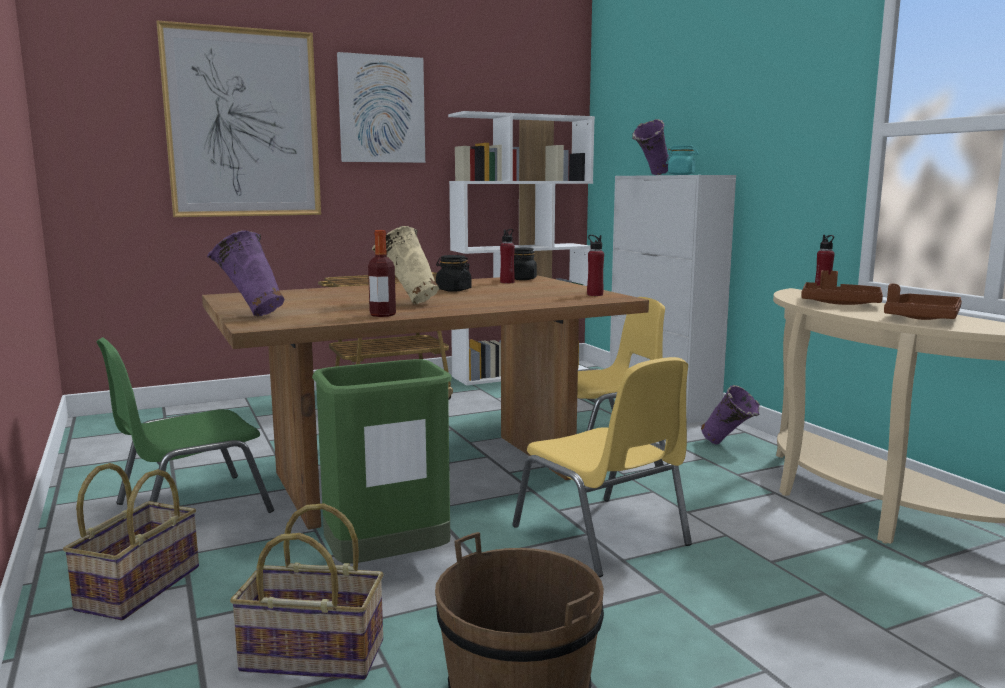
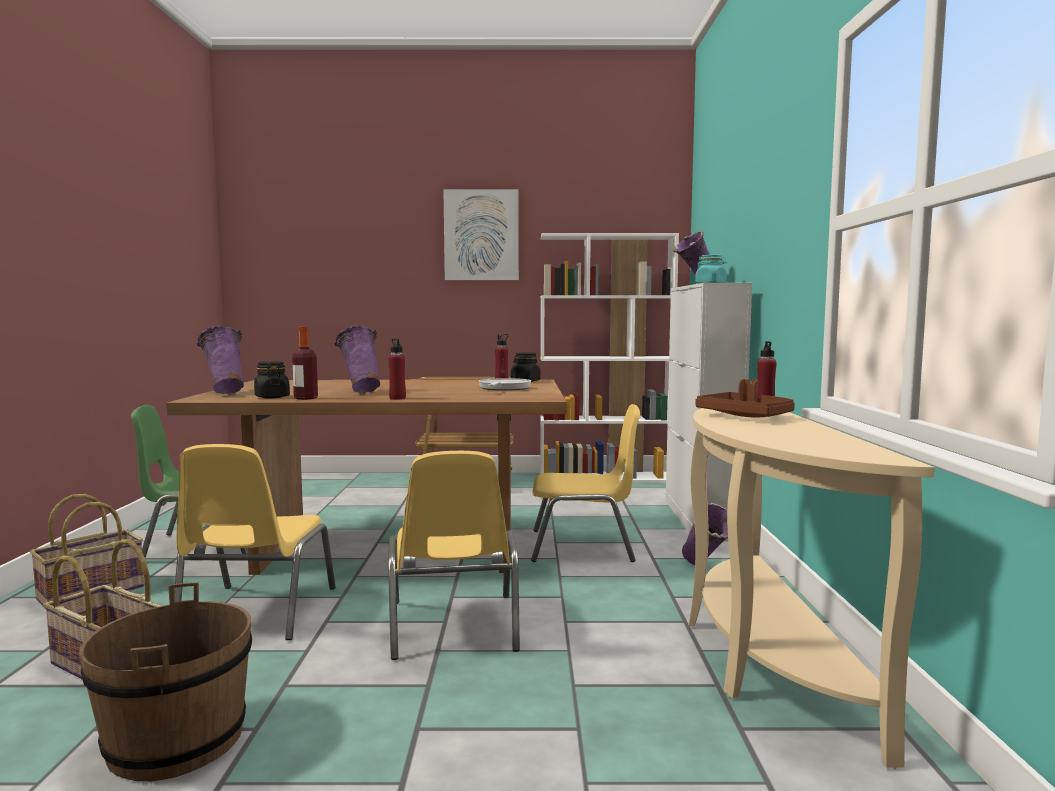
camera: 25 degrees right, 5 degrees down
picture [156,21,321,217] -> none
green trash can [312,359,452,564] -> yellow chair [174,444,335,640]
beige vase [372,226,439,304] -> purple vase [334,325,380,393]
black jar [436,255,472,292] -> black jar moved to [254,361,290,399]
red bottle [587,235,604,296] -> red bottle moved to [389,338,406,400]
brown tray [884,284,962,320] -> none
none -> frying pan [479,378,531,391]

